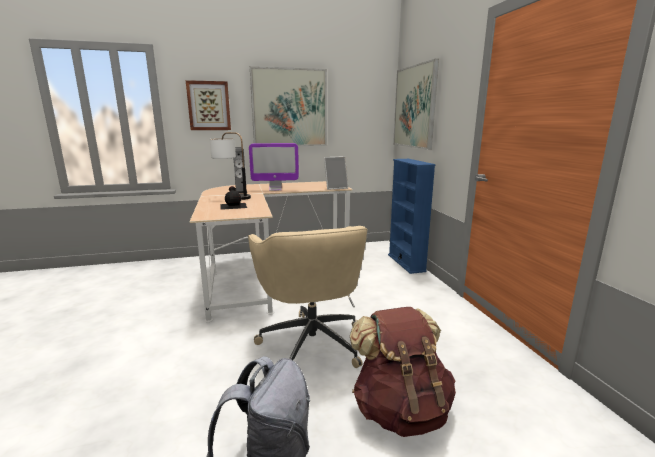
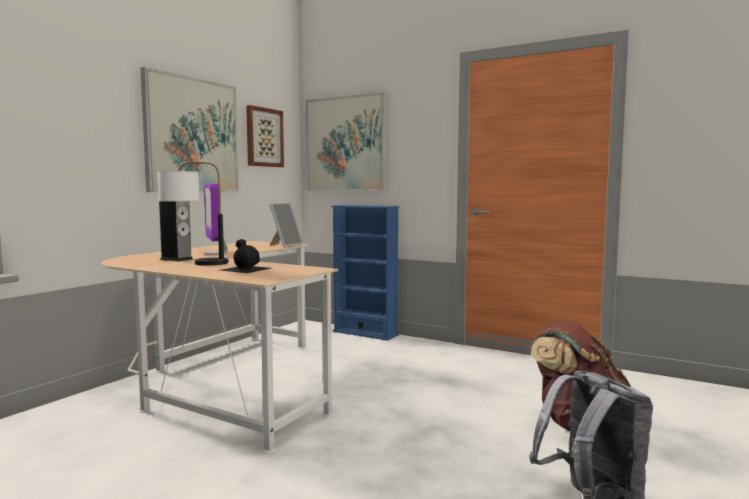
camera: 45 degrees left, 10 degrees down
picture [186,80,231,130] -> picture moved to [246,105,284,167]
beige office chair [248,226,368,368] -> none
monitor [249,143,299,191] -> monitor turned 120 degrees clockwise [204,183,228,255]

